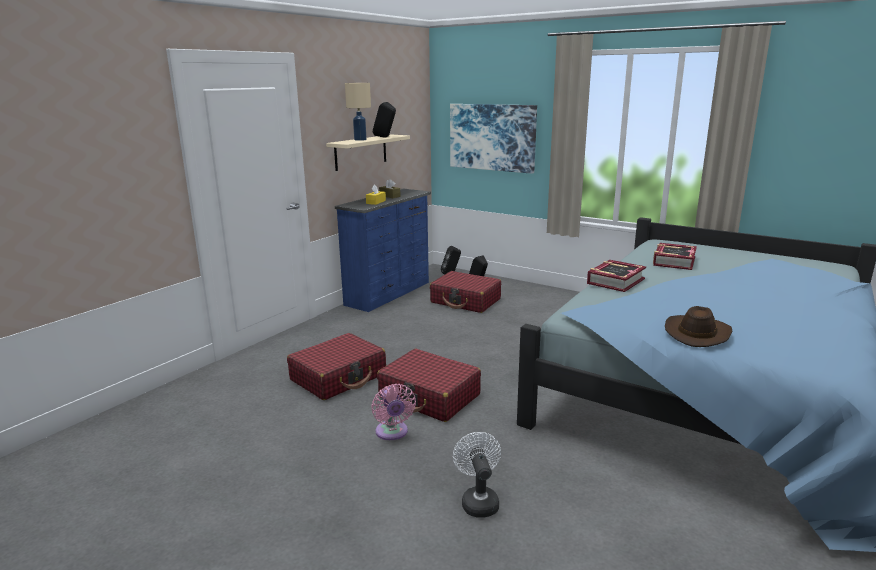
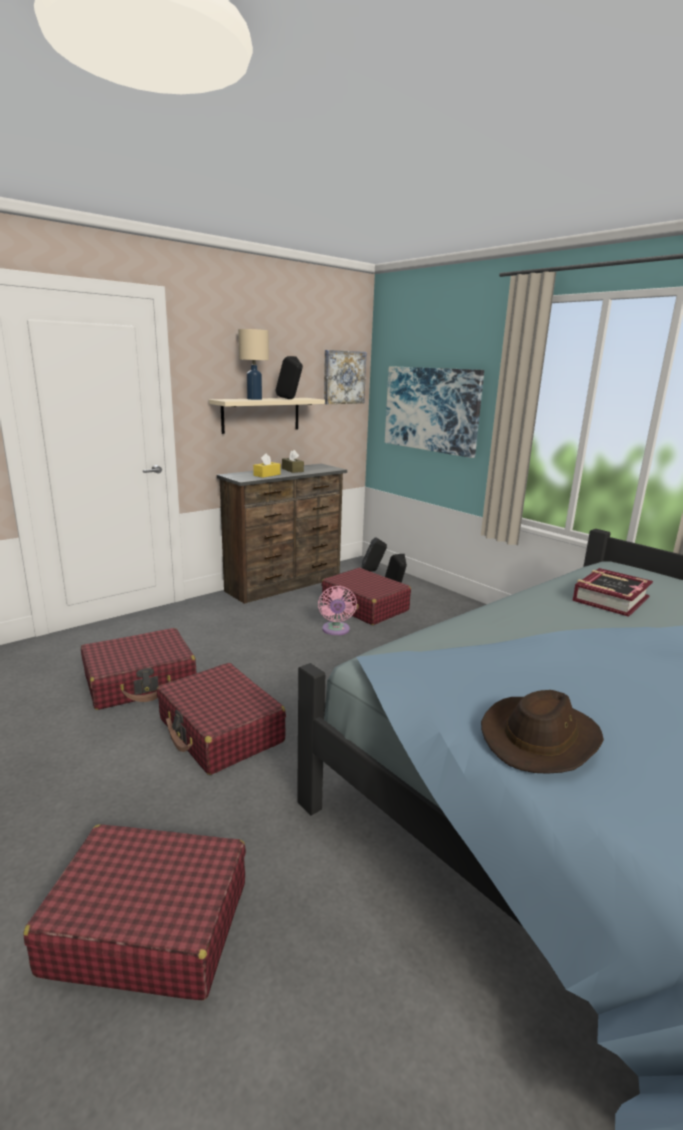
camera: 15 degrees right, 0 degrees up
blue dresser [335,189,431,312] -> brown dresser [217,464,347,604]
pink fan [371,384,416,440] -> pink fan moved to [318,586,357,635]
white fan [453,432,501,518] -> red suitcase [23,824,246,1000]
book [587,260,646,292] -> none
none -> picture [324,350,367,404]

